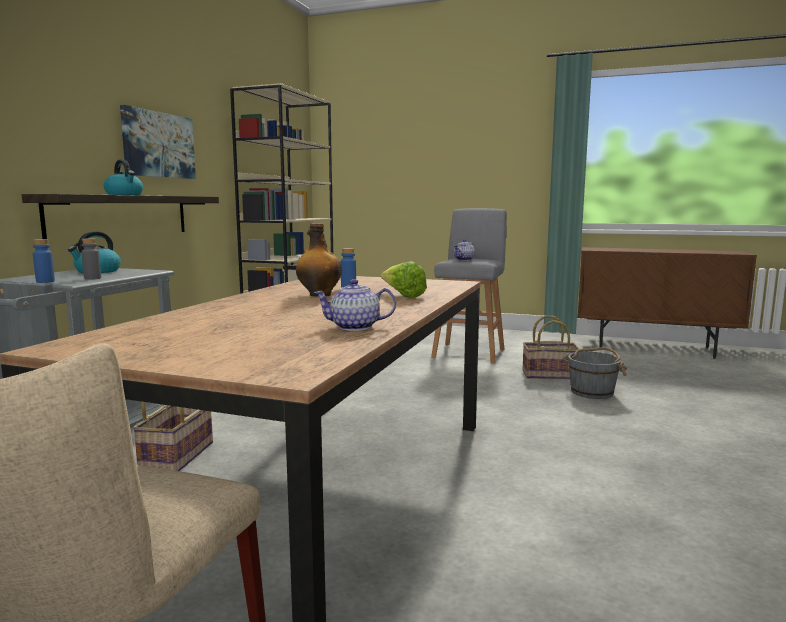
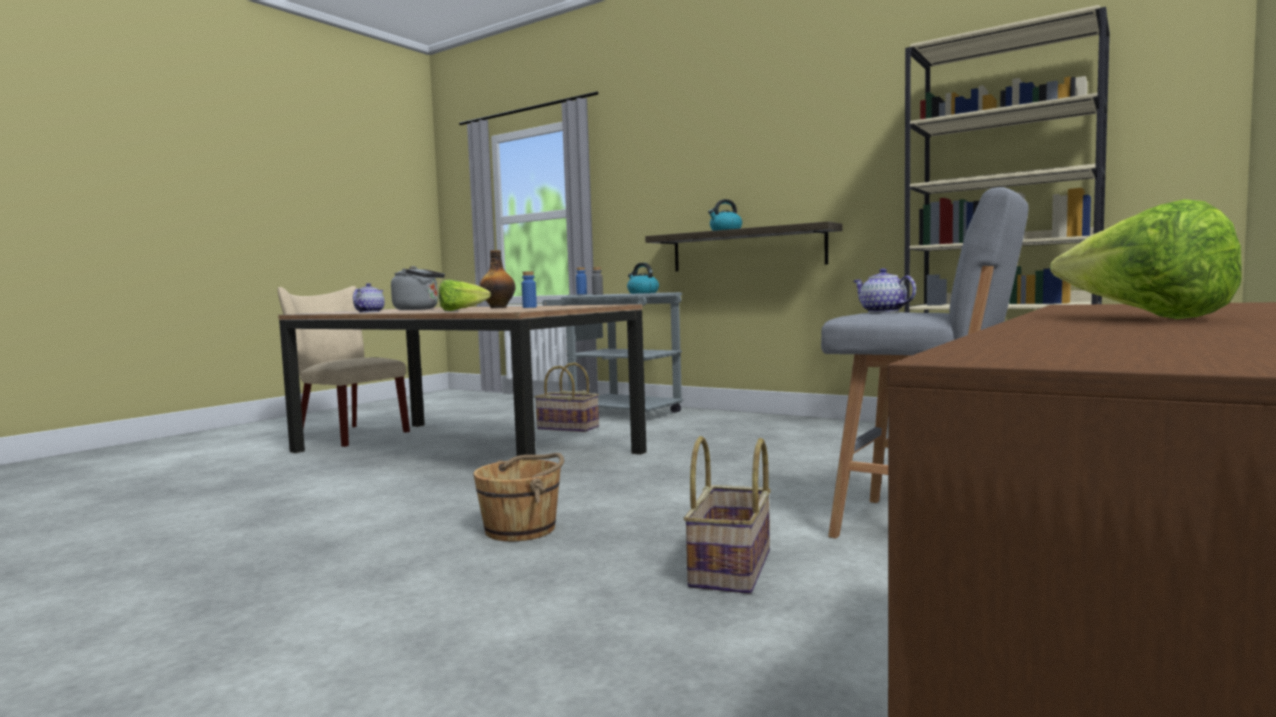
camera: 105 degrees right, 5 degrees down
picture [120,105,196,179] -> none
grey bucket [563,347,627,399] -> none
none -> grey kettle [391,266,445,310]
none -> brown bucket [473,453,564,541]
none -> lettuce [1050,199,1241,319]

